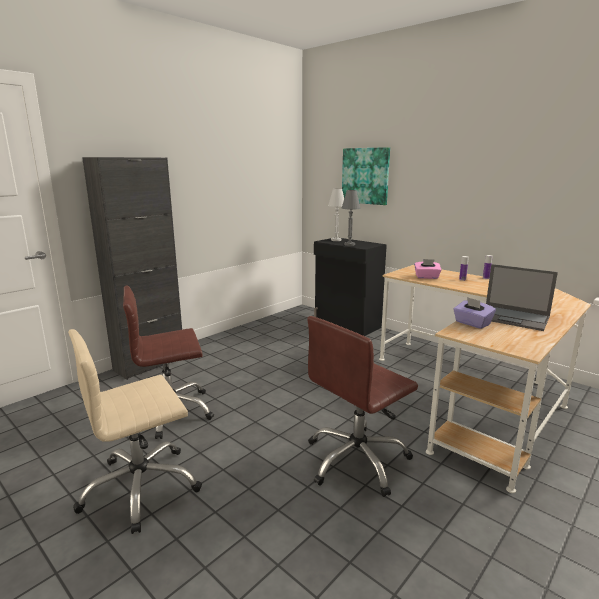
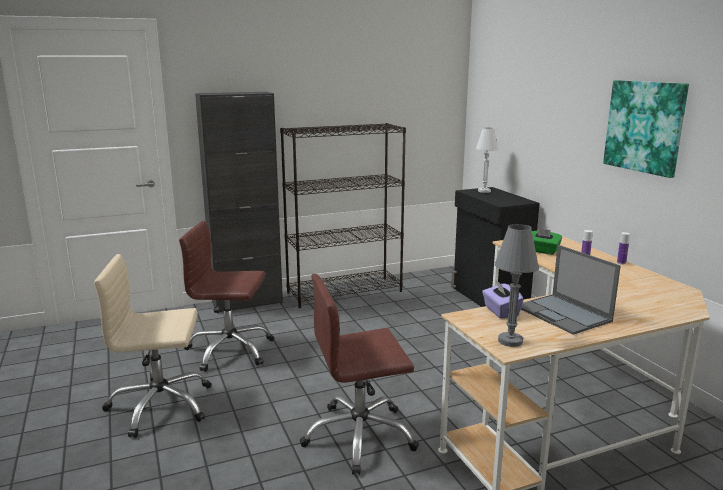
camera: 25 degrees right, 0 degrees up
picture [342,147,390,205] -> picture moved to [603,80,689,178]
grey table lamp [342,190,361,246] -> grey table lamp moved to [495,224,539,347]
pink tissue box [414,259,442,279] -> green tissue box [532,228,562,255]
none -> black bookcase [280,123,406,308]

